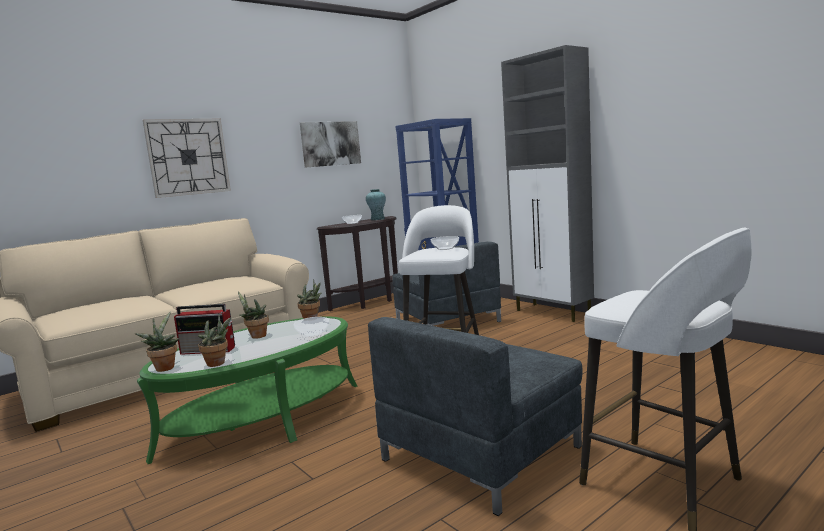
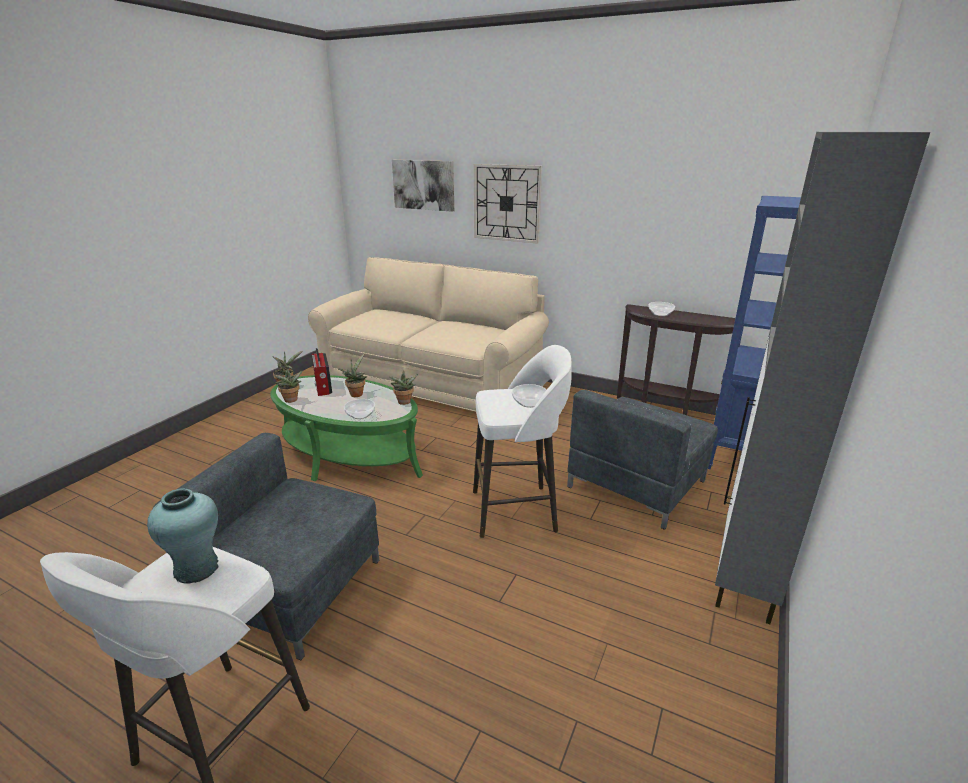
camera: 65 degrees right, 15 degrees up
picture [300,121,361,168] -> picture moved to [392,160,454,212]
turquoise vase [366,189,386,220] -> turquoise vase moved to [147,488,219,584]

